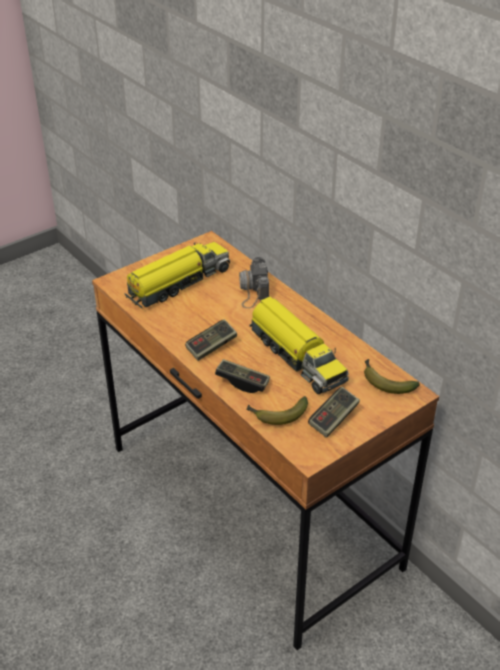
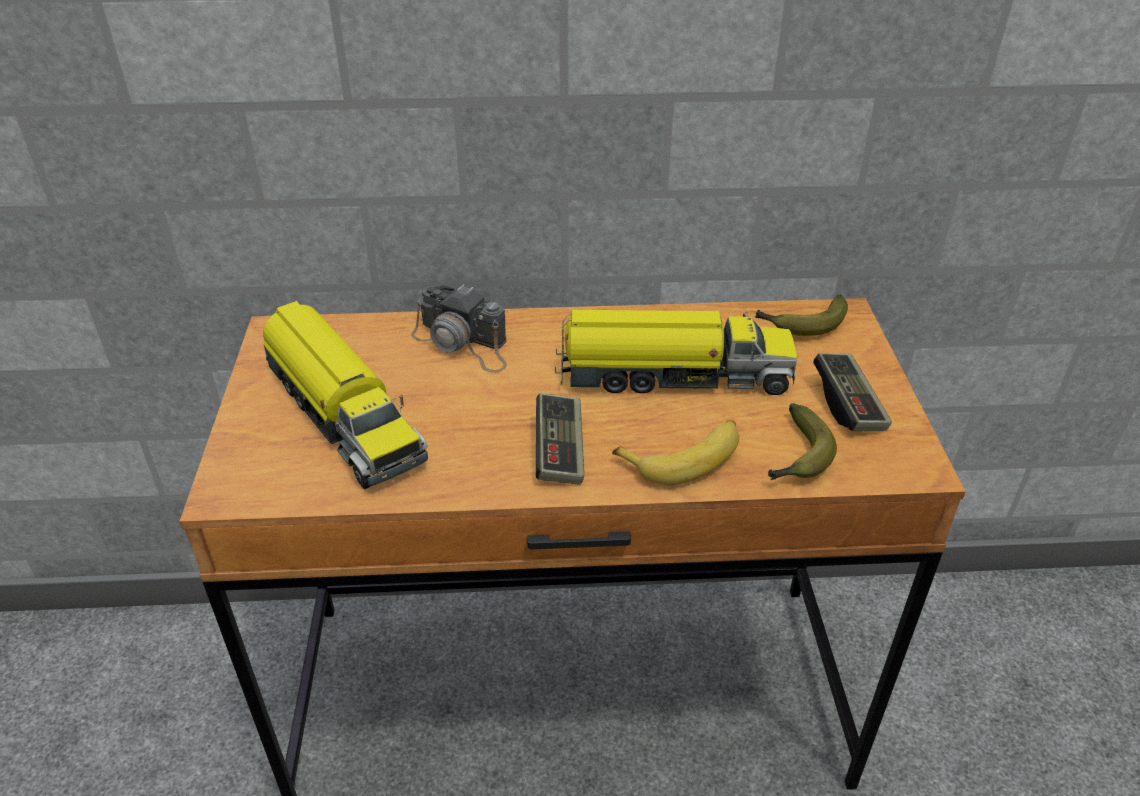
camera: 55 degrees left, 0 degrees up
toy truck [124,242,230,308] -> toy truck turned 150 degrees clockwise [263,301,428,489]
game controller [215,359,270,393] -> banana [612,420,739,485]

